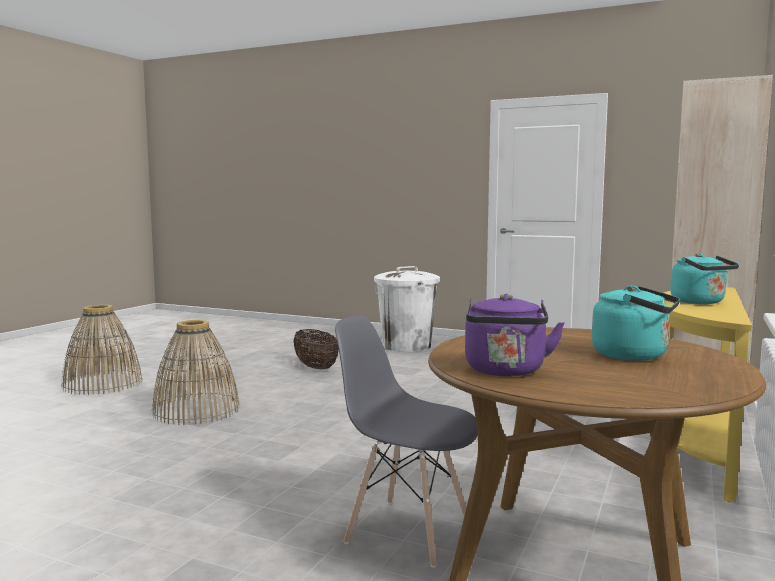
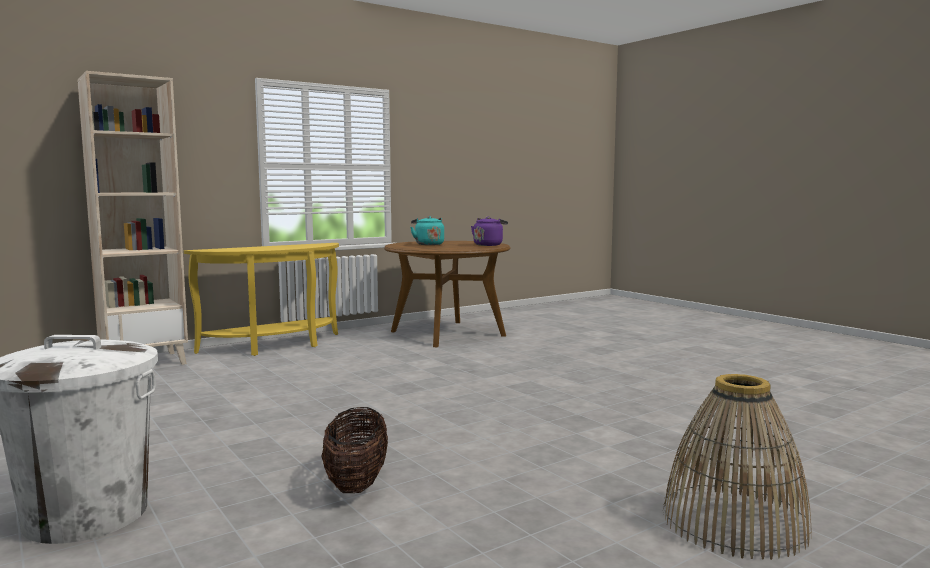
camera: 150 degrees left, 0 degrees up
basket [152,320,240,425] -> none
grey chair [335,315,478,568] -> none
turquoise kettle [670,253,739,304] -> none

